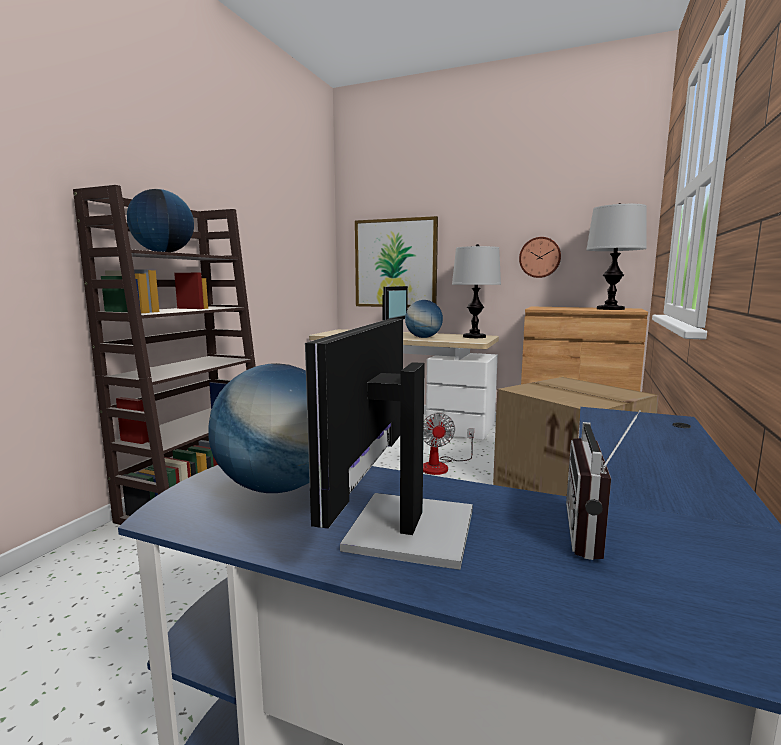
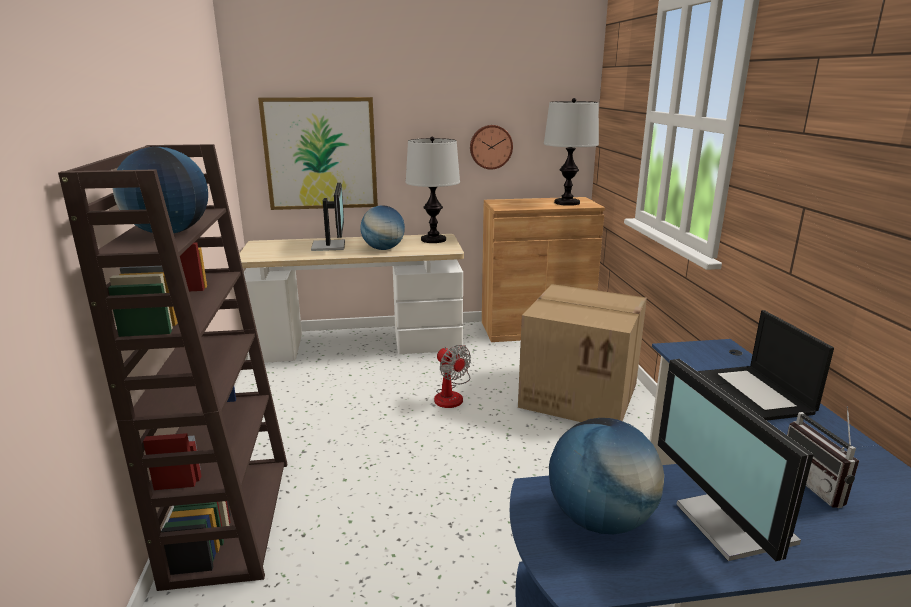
camera: 30 degrees left, 10 degrees up
none -> laptop [697,310,834,421]

